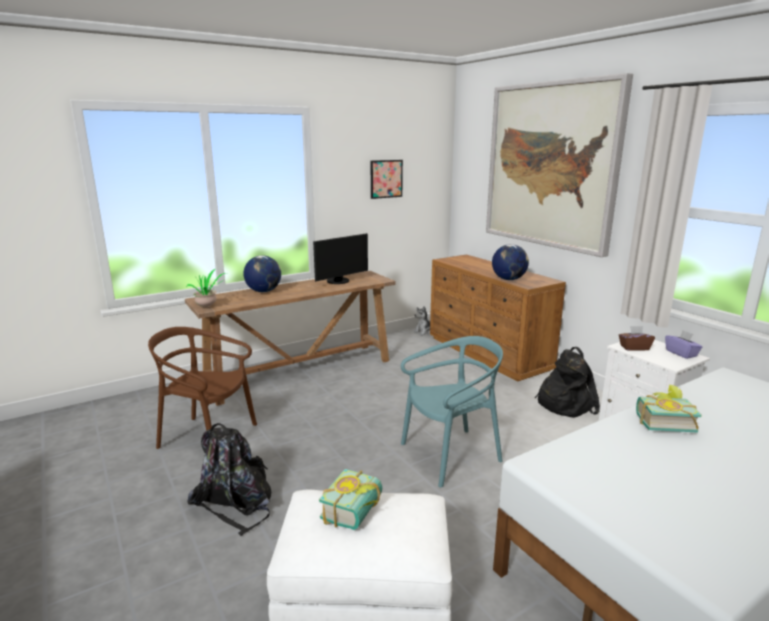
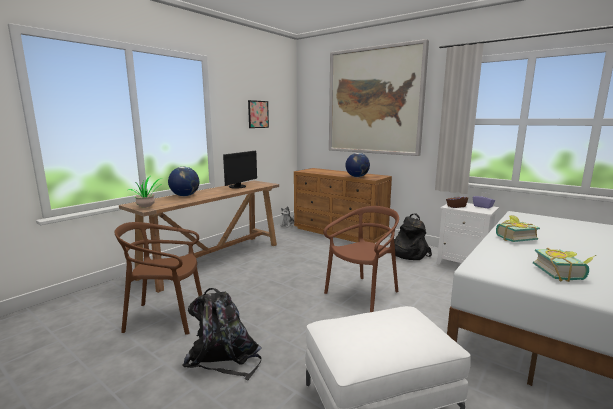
camera: 20 degrees left, 5 degrees down
book [319,469,382,530] -> book moved to [533,248,597,282]
turquoise chair [401,336,503,487] -> brown chair [324,206,399,312]

